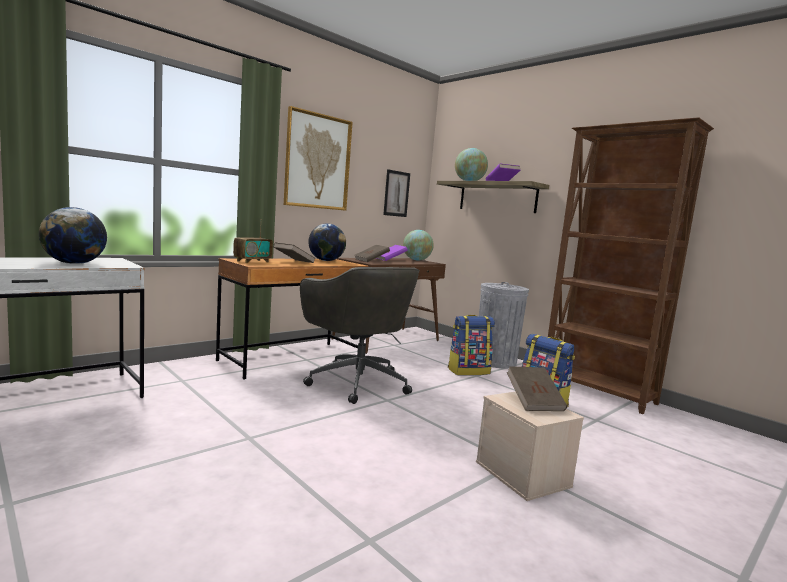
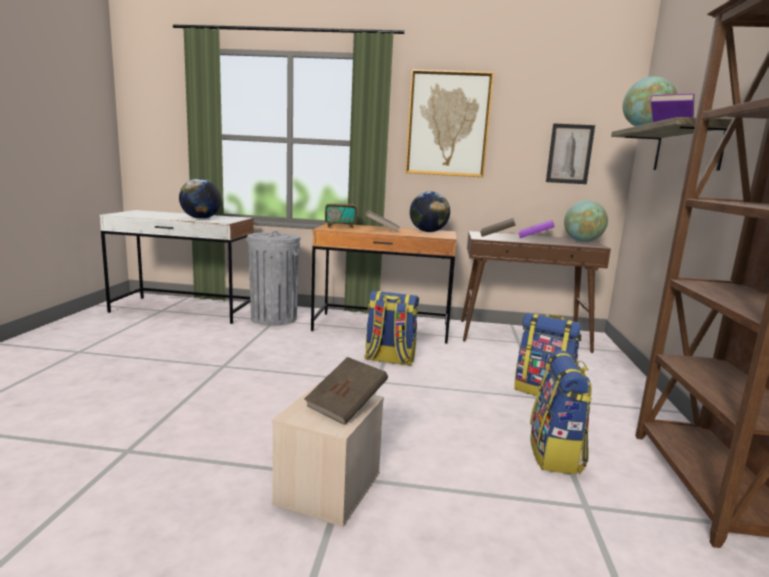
camera: 50 degrees right, 5 degrees up
grey office chair [300,267,420,404] -> backpack [364,291,419,366]
grey trash can [479,282,529,368] -> grey trash can moved to [247,231,300,326]

